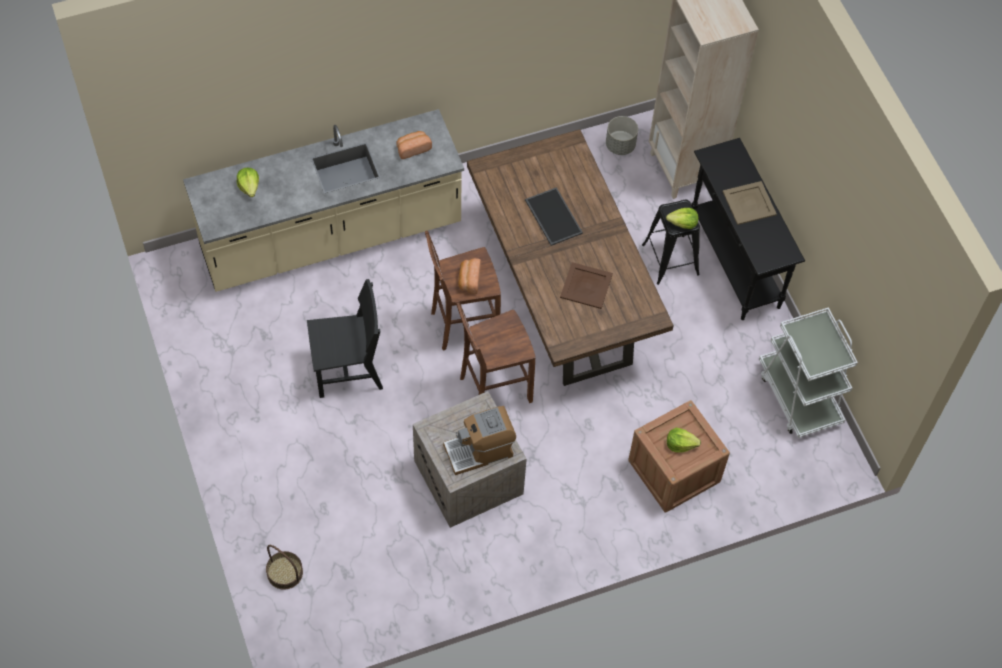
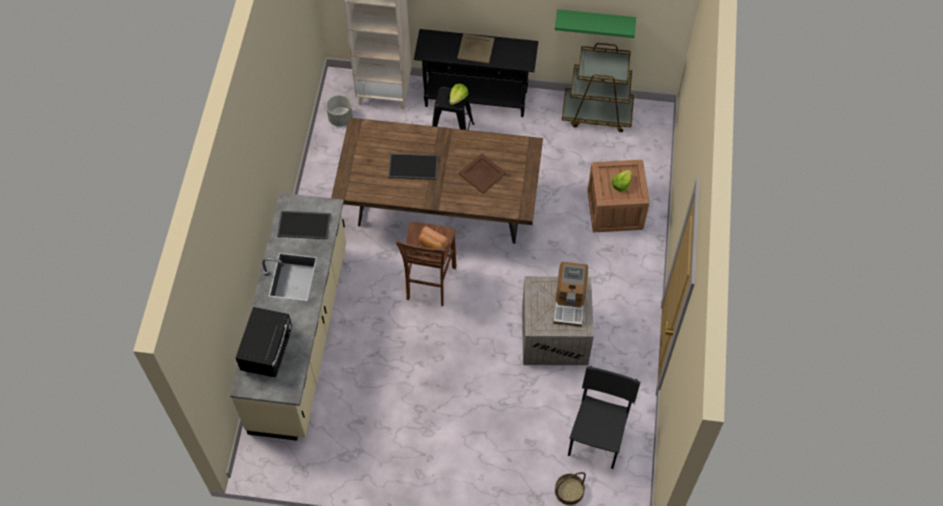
camera: 60 degrees left, 0 degrees up
lettuce [237,168,259,197] -> black microwave [236,307,292,377]
black chair [307,279,383,398] -> black chair moved to [568,366,641,469]
bread [396,131,432,159] -> tray [277,211,331,239]
brown stool [455,300,536,403] -> none
white cart [759,307,858,438] -> brown cart [562,43,634,132]
none -> green shelf [555,9,636,38]

